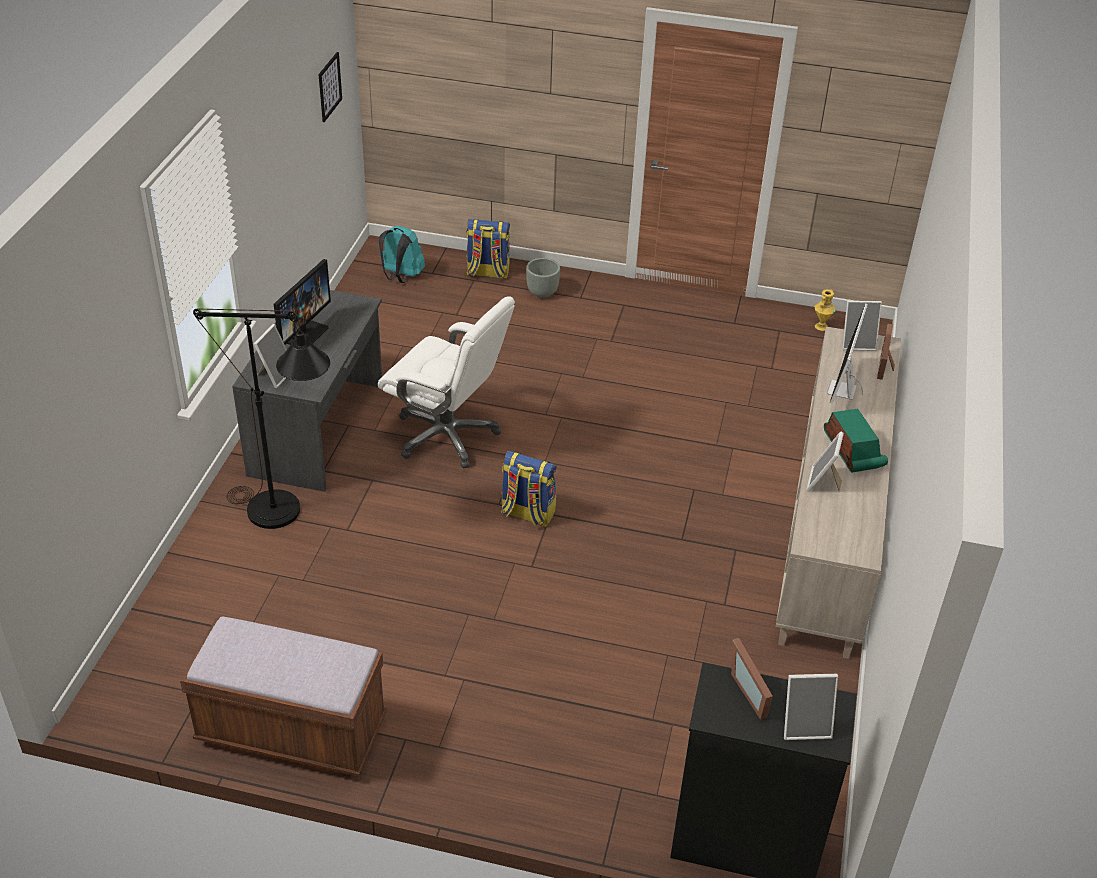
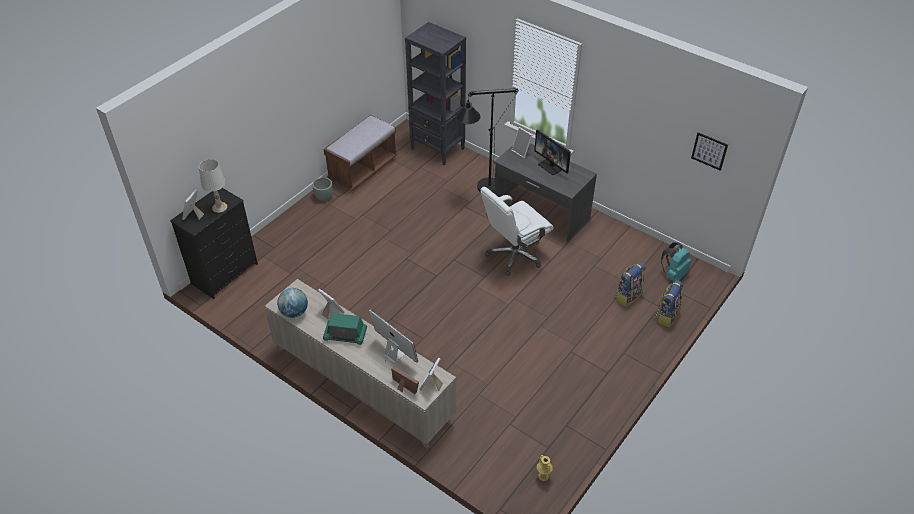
camera: 115 degrees right, 5 degrees up
backpack [501,451,556,527] -> backpack moved to [615,262,645,307]
grey planter [526,258,560,298] -> grey planter moved to [312,177,333,201]
picture frame [731,638,773,720] -> white table lamp [199,159,227,213]
none -> globe [277,288,308,318]
none -> black bookcase [405,22,466,165]

